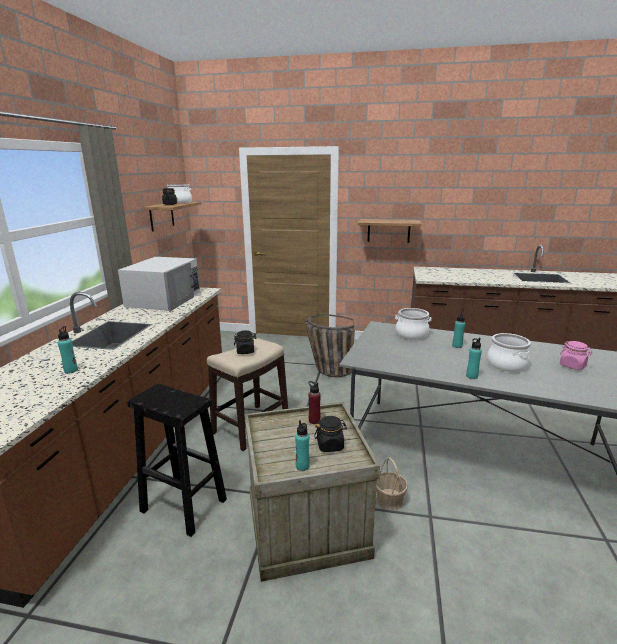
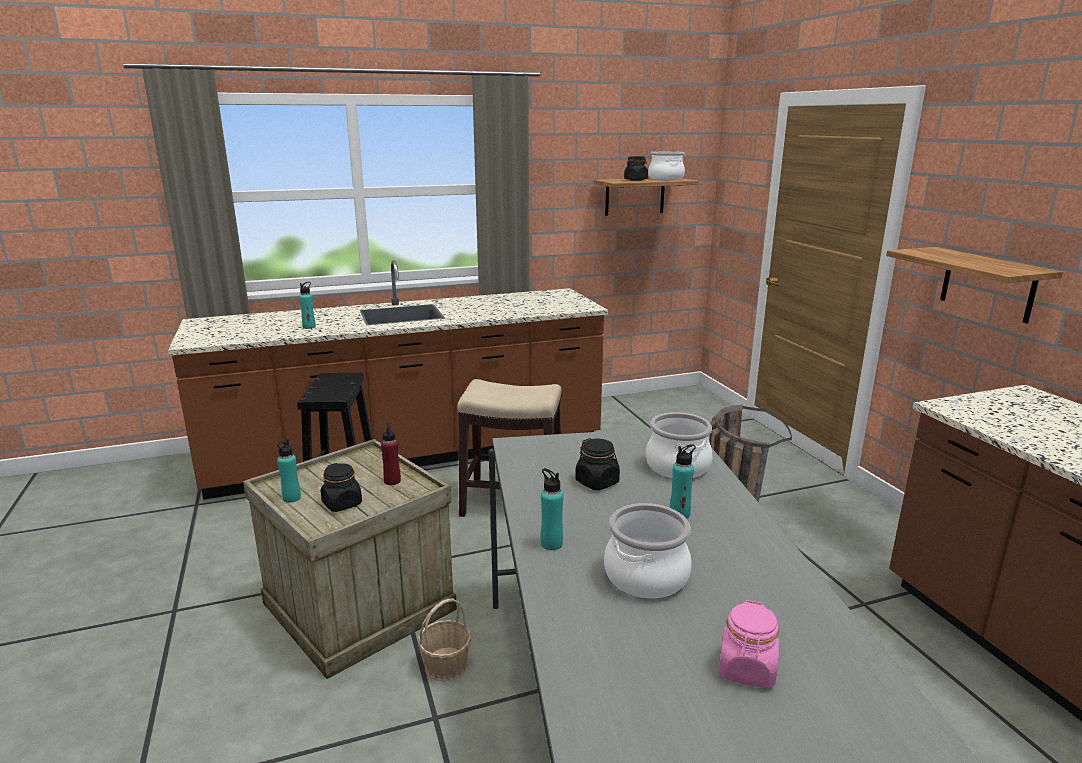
camera: 60 degrees right, 0 degrees up
white microwave [118,257,200,311] -> none
black jar [234,330,256,354] -> black jar moved to [575,438,620,490]

